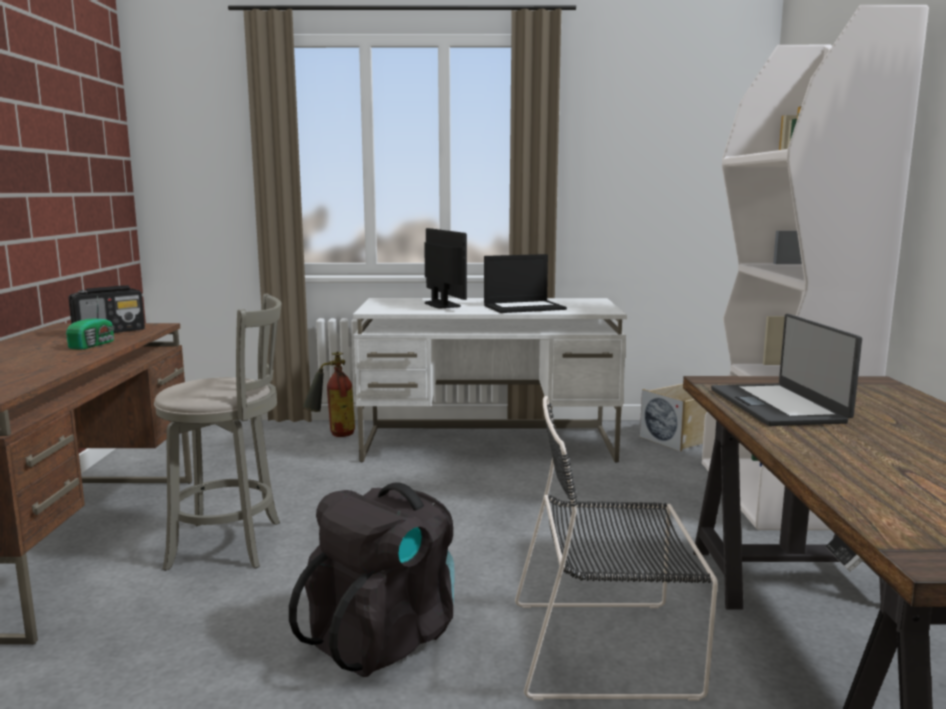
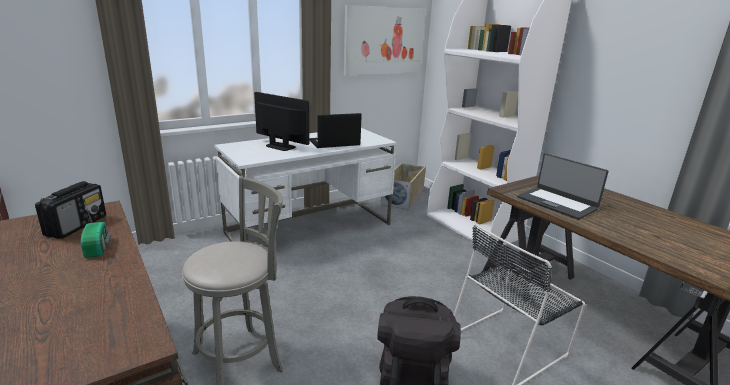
camera: 35 degrees left, 10 degrees up
fire extinguisher [302,352,355,437] -> none
laptop [484,254,567,313] -> laptop turned 150 degrees counterclockwise [309,113,362,148]
none -> picture [344,5,426,76]

